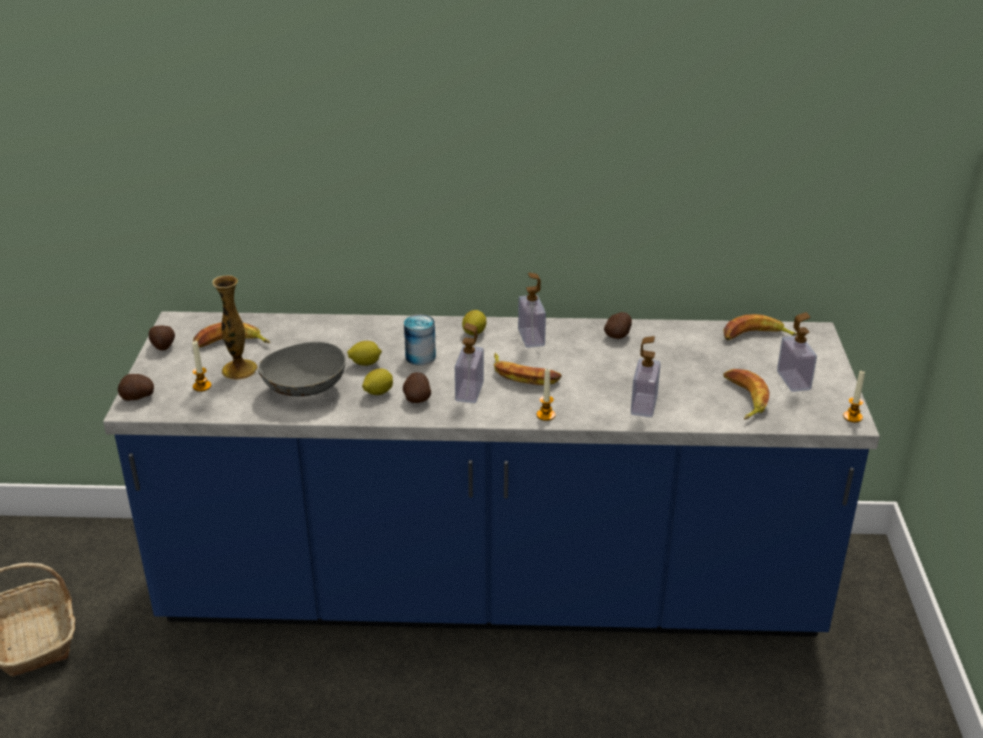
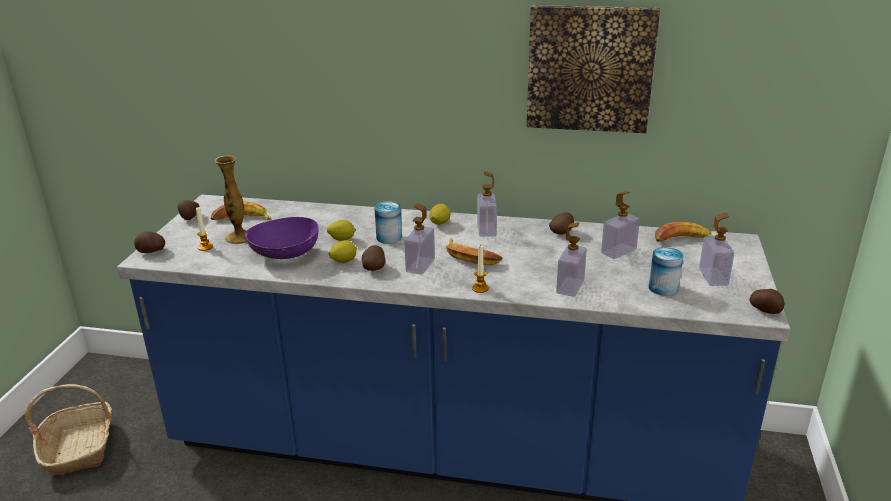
camera: 10 degrees right, 5 degrees down
grey bowl [258,342,346,397] -> purple bowl [245,217,318,259]
banana [723,369,769,420] -> can [648,247,683,296]
candle [843,370,865,423] -> potato [749,289,785,314]
none -> picture [526,5,660,133]
none -> soap dispenser [601,191,640,259]

